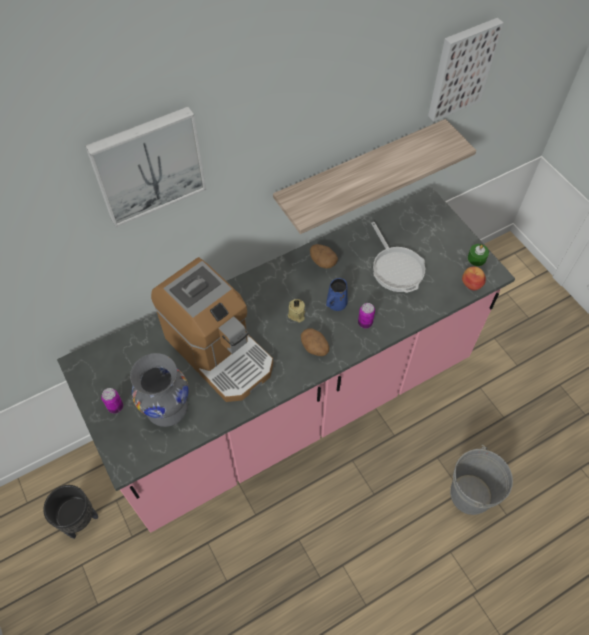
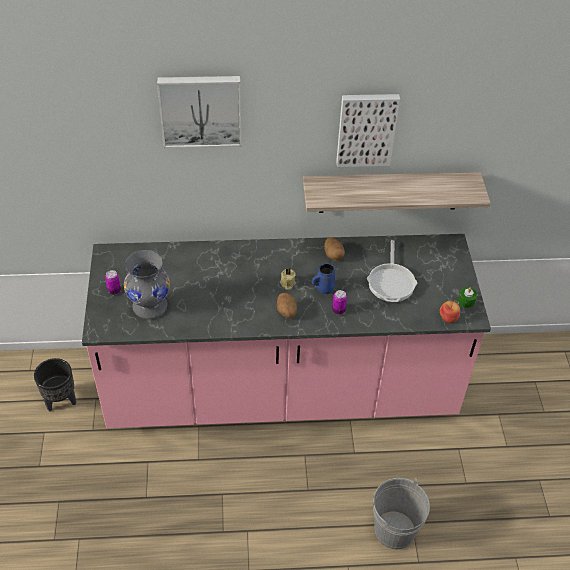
camera: 25 degrees right, 10 degrees down
coffee machine [151,257,273,402] -> none
picture [428,18,504,122] -> picture moved to [336,94,400,167]

